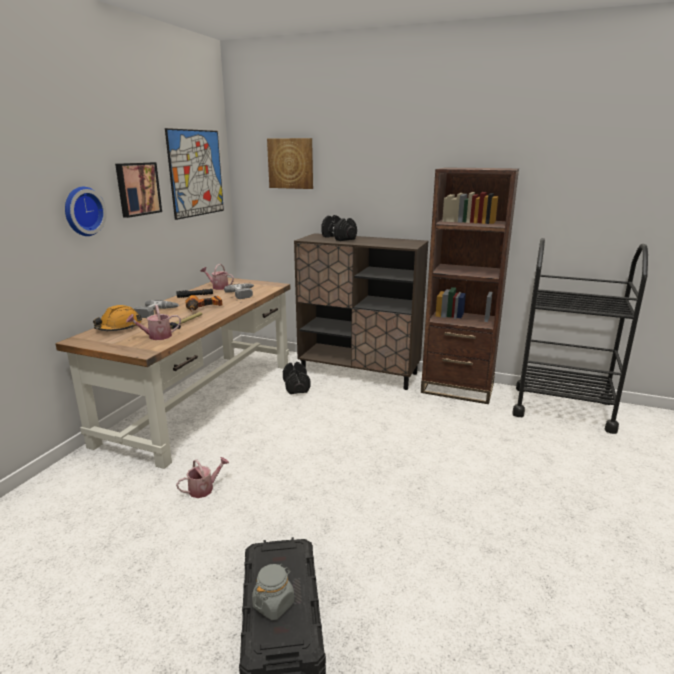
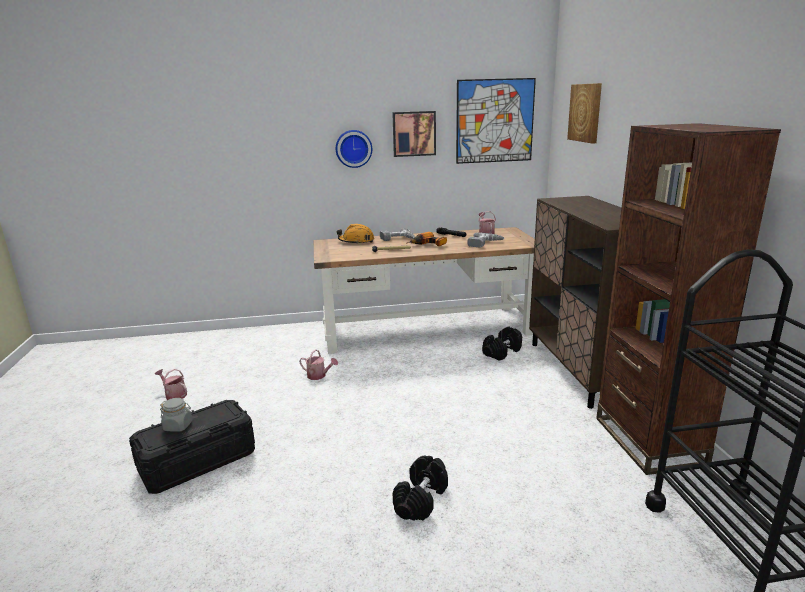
camera: 60 degrees right, 0 degrees up
watering can [126,305,181,340] -> watering can moved to [155,369,187,400]
black dumbbell [322,215,357,241] -> black dumbbell moved to [393,455,448,521]

